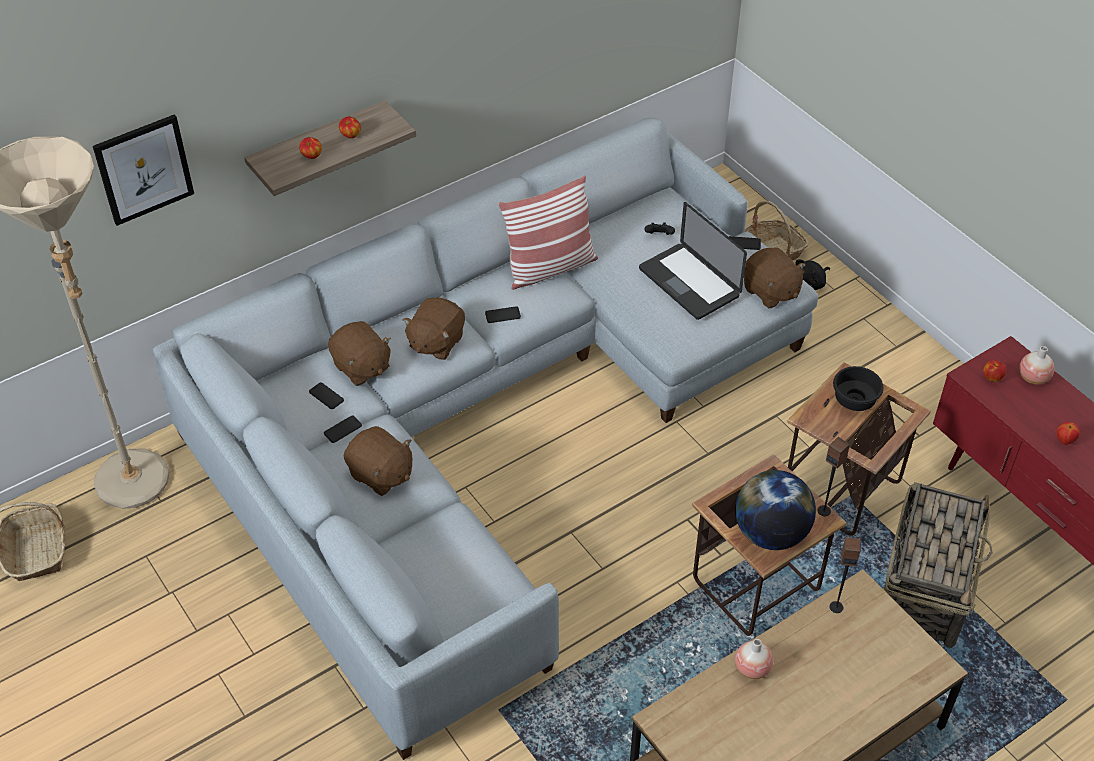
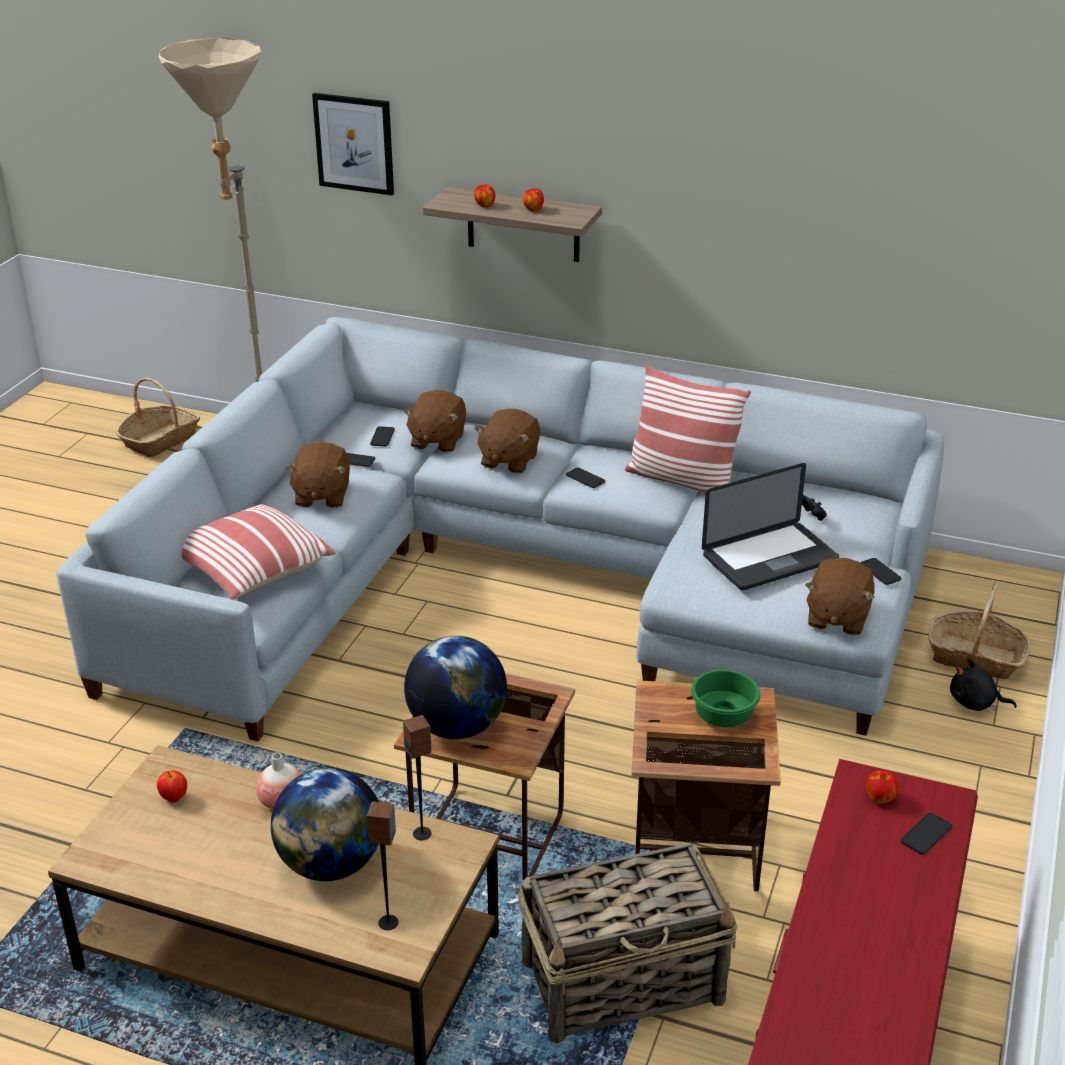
camera: 55 degrees right, 15 degrees down
brown plush toy [402,298,465,360] -> brown plush toy turned 60 degrees counterclockwise [475,409,540,474]
laptop [639,202,747,320] -> laptop turned 135 degrees counterclockwise [702,463,839,590]
speaker [817,437,850,516] -> speaker moved to [367,801,398,930]
black bowl [833,366,884,411] -> green bowl [691,669,761,727]
vase [1019,346,1054,385] -> phone [901,813,952,855]
apple [1057,422,1080,445] -> apple moved to [157,770,187,803]
none -> pillow [182,504,336,600]
none -> globe [271,768,379,881]

